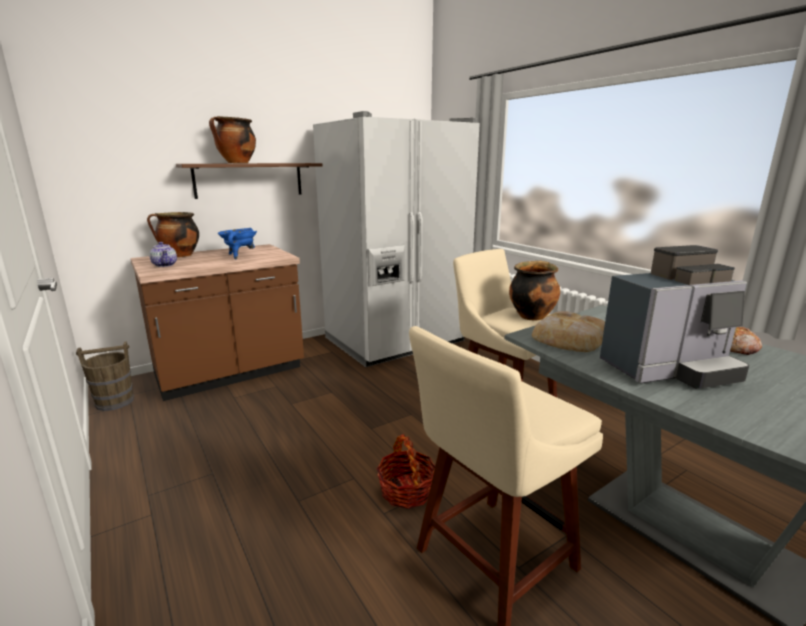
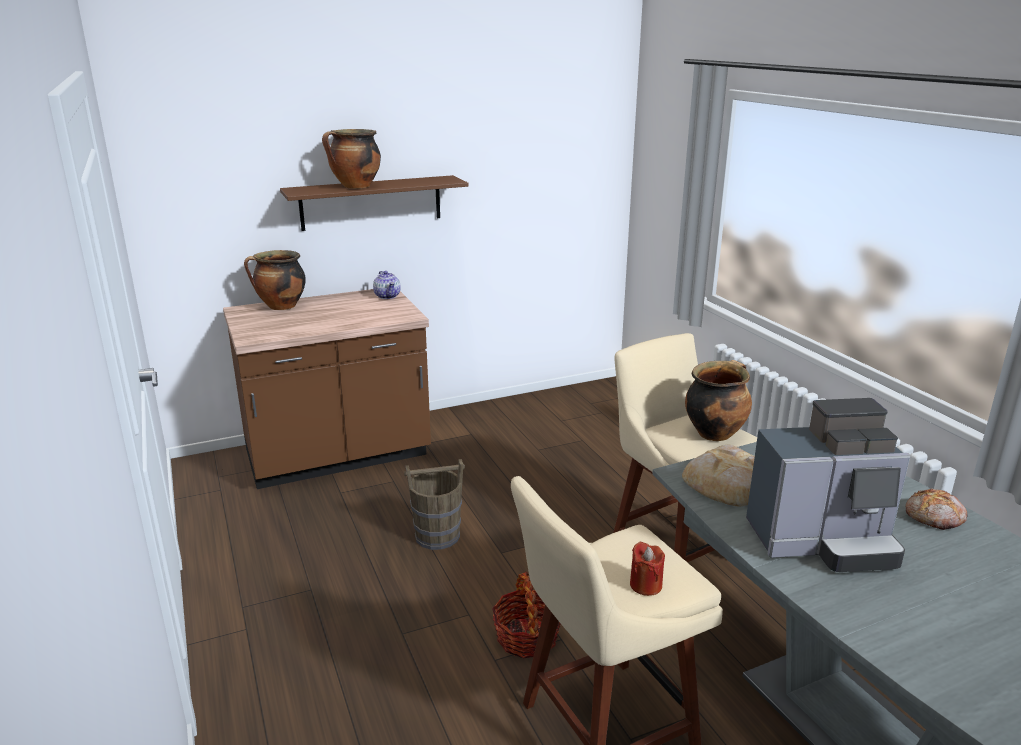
camera: 10 degrees right, 5 degrees up
brown bucket [76,341,134,411] -> brown bucket moved to [404,459,465,550]
teapot [149,242,177,267] -> teapot moved to [373,271,401,299]
blue cooking pot [218,228,257,259] -> none
white fridge [313,111,480,367] -> none
none -> red candle [630,542,665,596]

